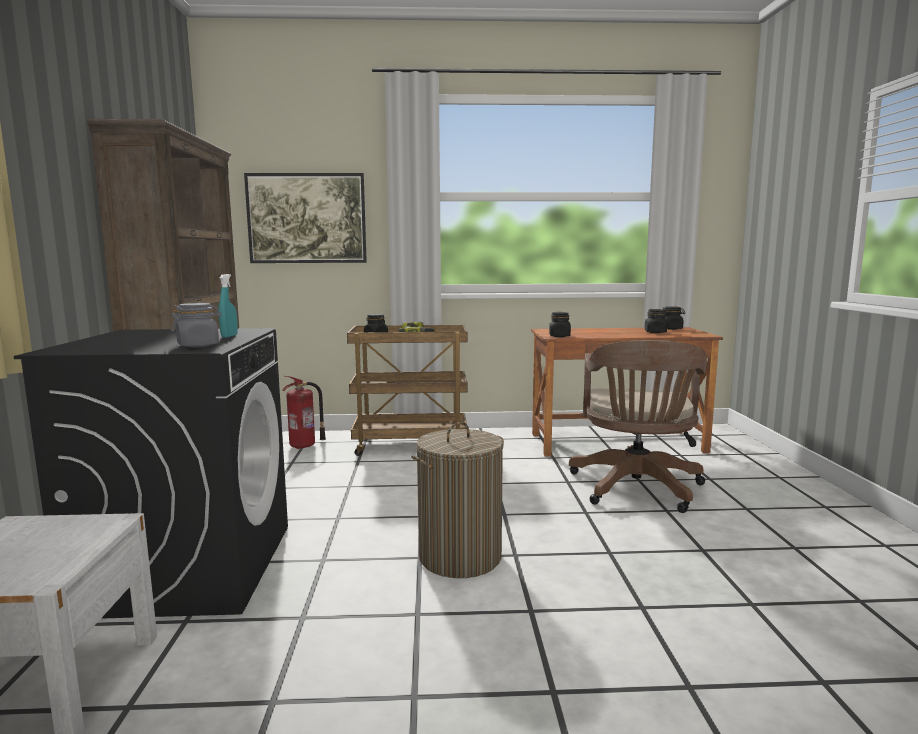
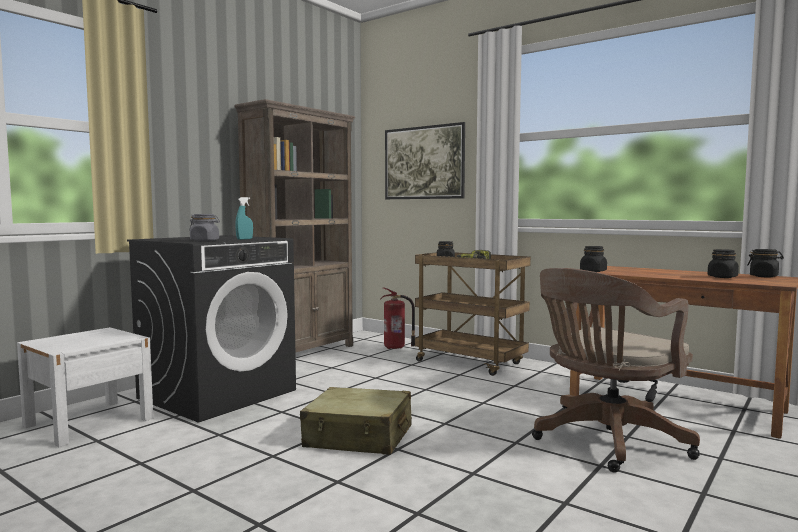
camera: 40 degrees right, 5 degrees down
laundry basket [411,422,504,578] -> beige suitcase [300,387,412,455]

